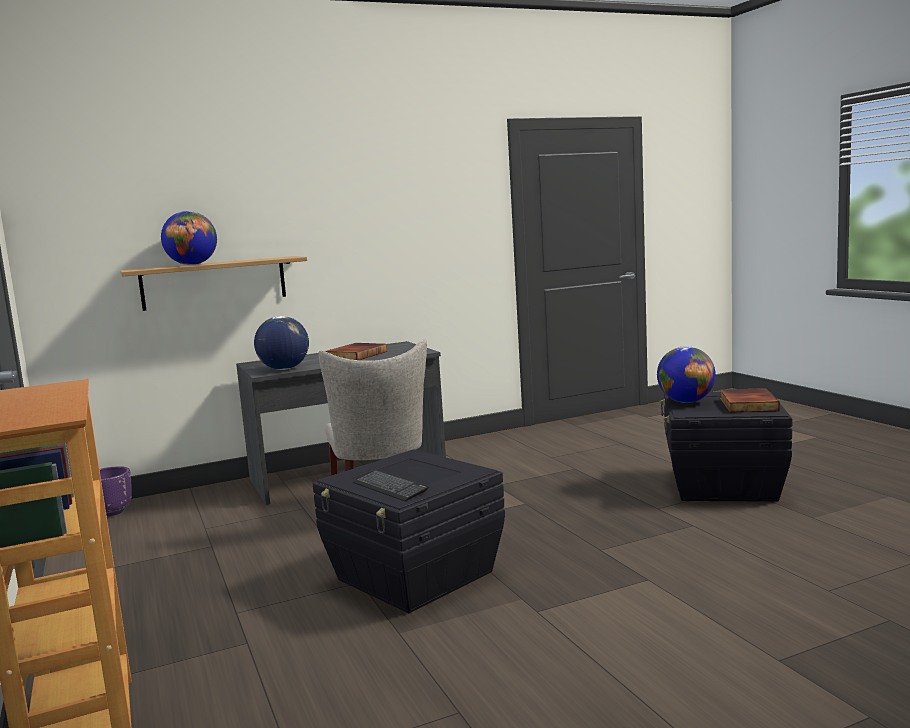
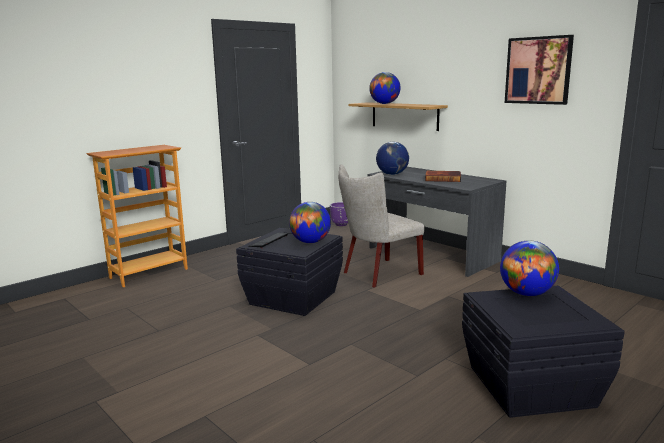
camera: 70 degrees right, 5 degrees up
book [720,388,780,412] -> none
none -> globe [289,202,331,243]
none -> picture [505,35,574,105]

